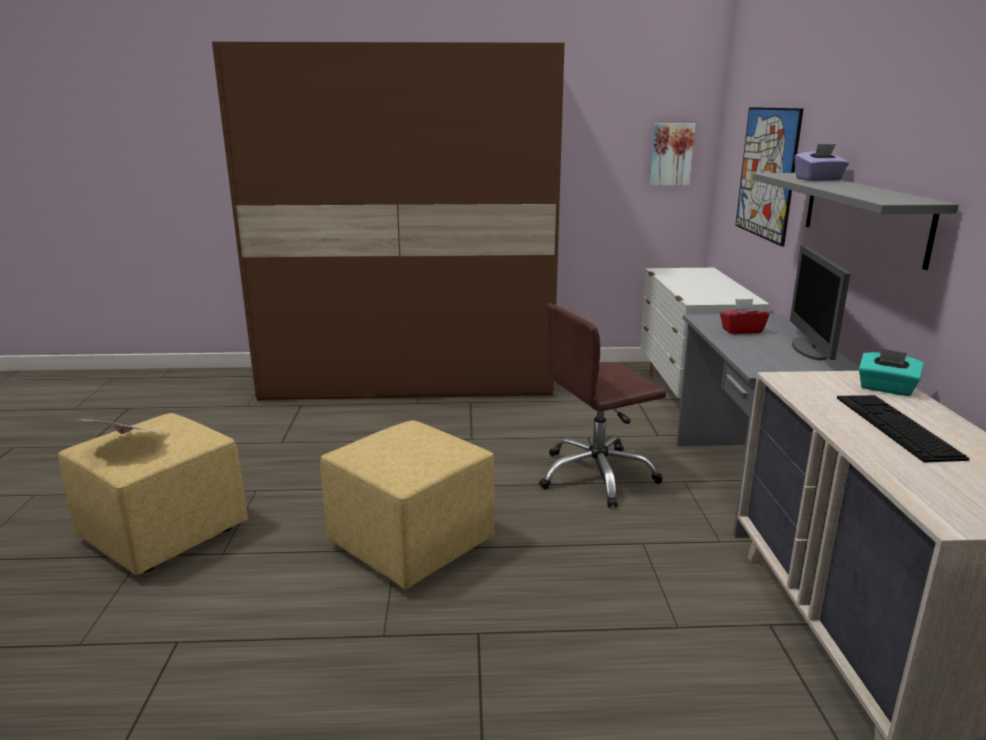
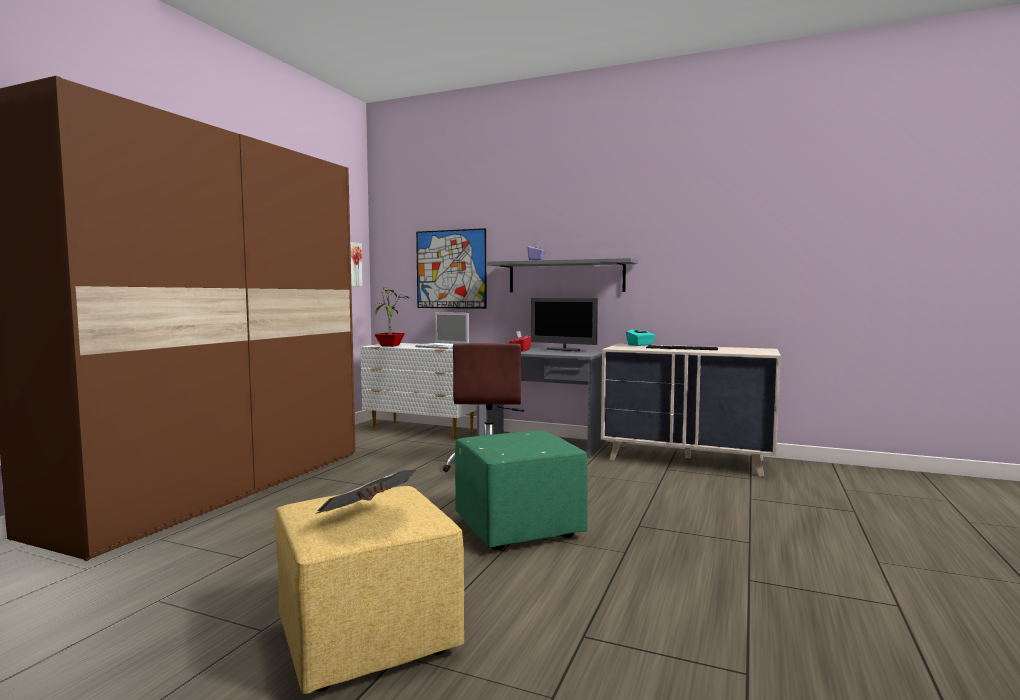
camera: 65 degrees left, 15 degrees down
yellow ottoman [321,420,495,589] -> green ottoman [455,431,588,550]
none -> potted plant [375,287,409,347]
none -> laptop [415,312,469,349]

